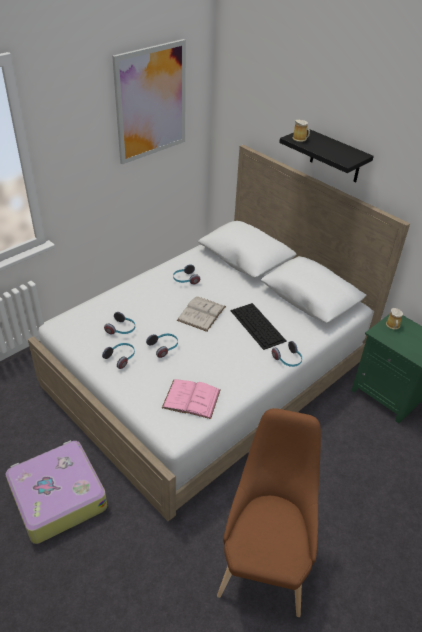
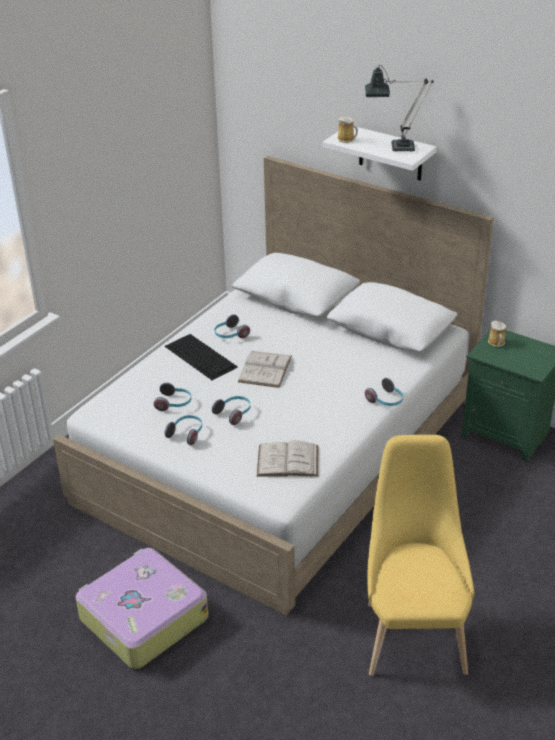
camera: 10 degrees left, 5 degrees down
picture [112,39,186,165] -> none
pink book [162,379,220,419] -> white book [257,440,318,477]
brown chair [217,408,321,617] -> yellow chair [367,435,475,676]
keyboard [230,303,287,350] -> keyboard moved to [165,334,238,380]
black shelf [279,129,374,183] -> white shelf [323,127,437,181]
none -> table lamp [365,65,434,152]

